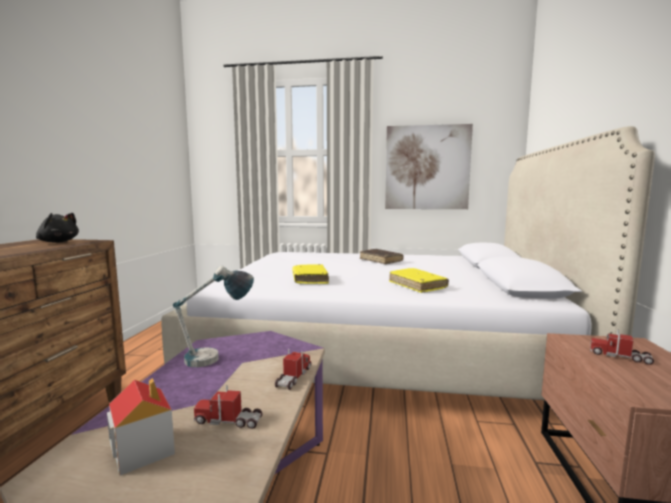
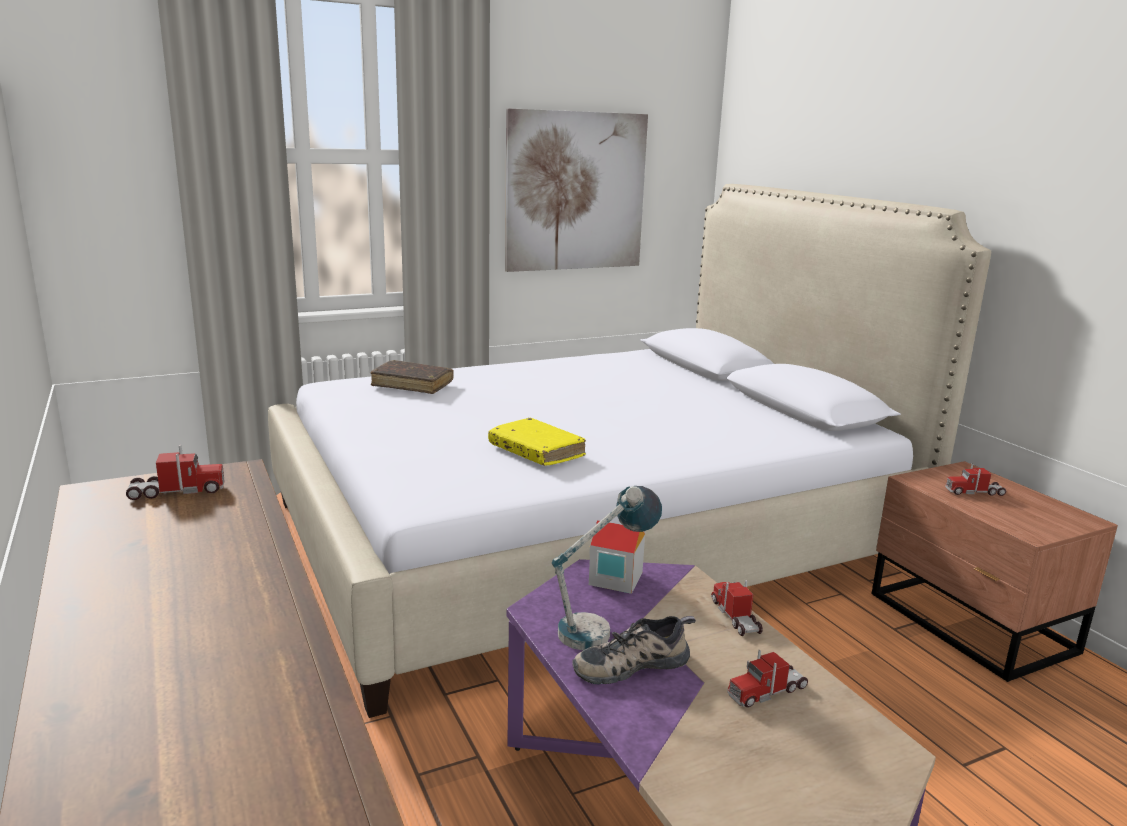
camera: 35 degrees left, 10 degrees up
black plush toy [36,213,79,242] -> toy truck [126,445,224,500]
toy house [107,378,175,476] -> toy house moved to [589,520,645,594]
brown book [360,249,404,264] -> brown book moved to [371,360,454,394]
yellow book [389,268,449,293] -> none
none -> shoe [572,616,696,685]

